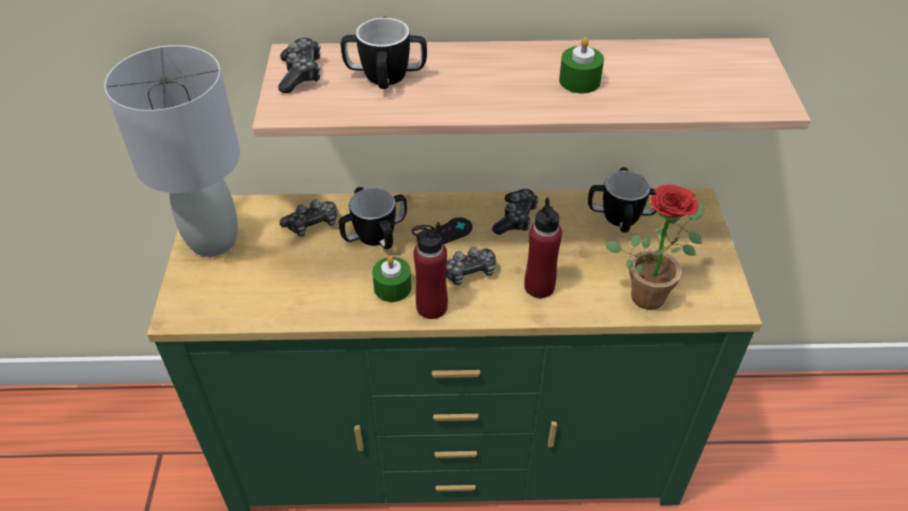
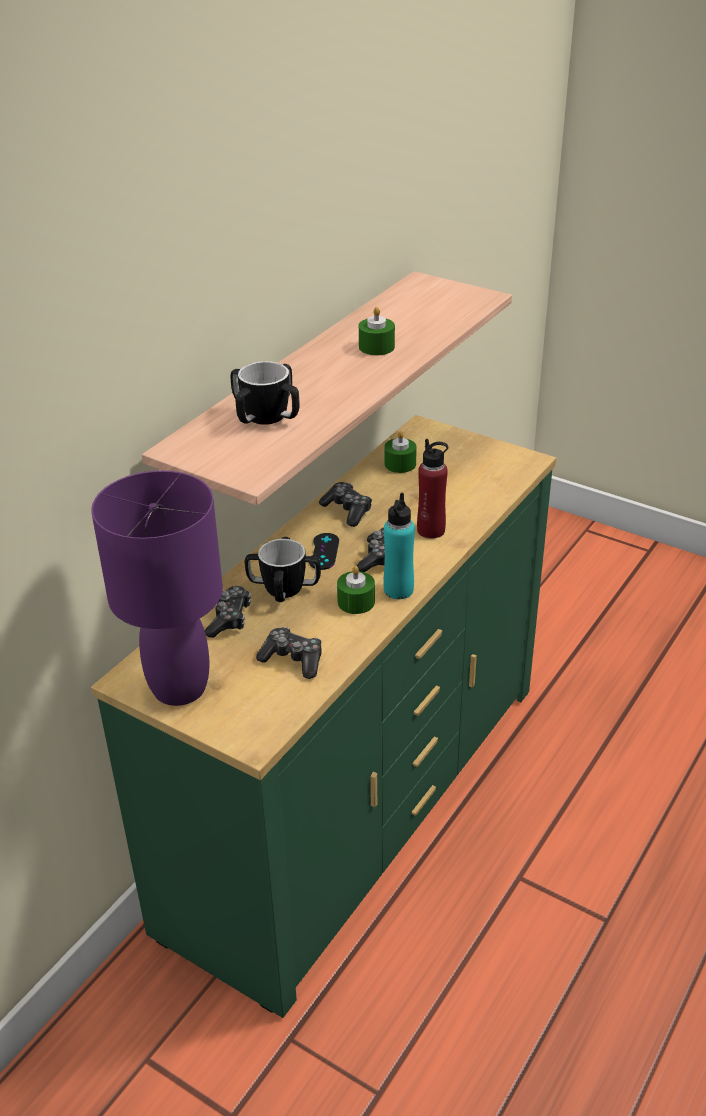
camera: 55 degrees left, 10 degrees down
grey table lamp [104,45,240,257] -> purple table lamp [91,470,223,706]
game controller [278,38,321,93] -> game controller moved to [256,627,322,679]
red bottle [411,222,448,319] -> turquoise bottle [383,493,415,599]
mug [588,167,657,233] -> green candle [384,431,417,473]
potted plant [605,185,704,310] -> none

